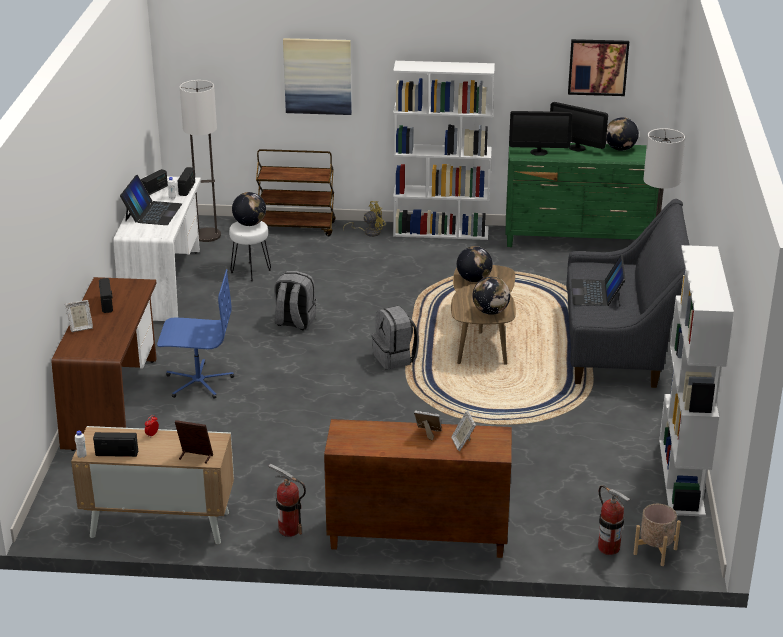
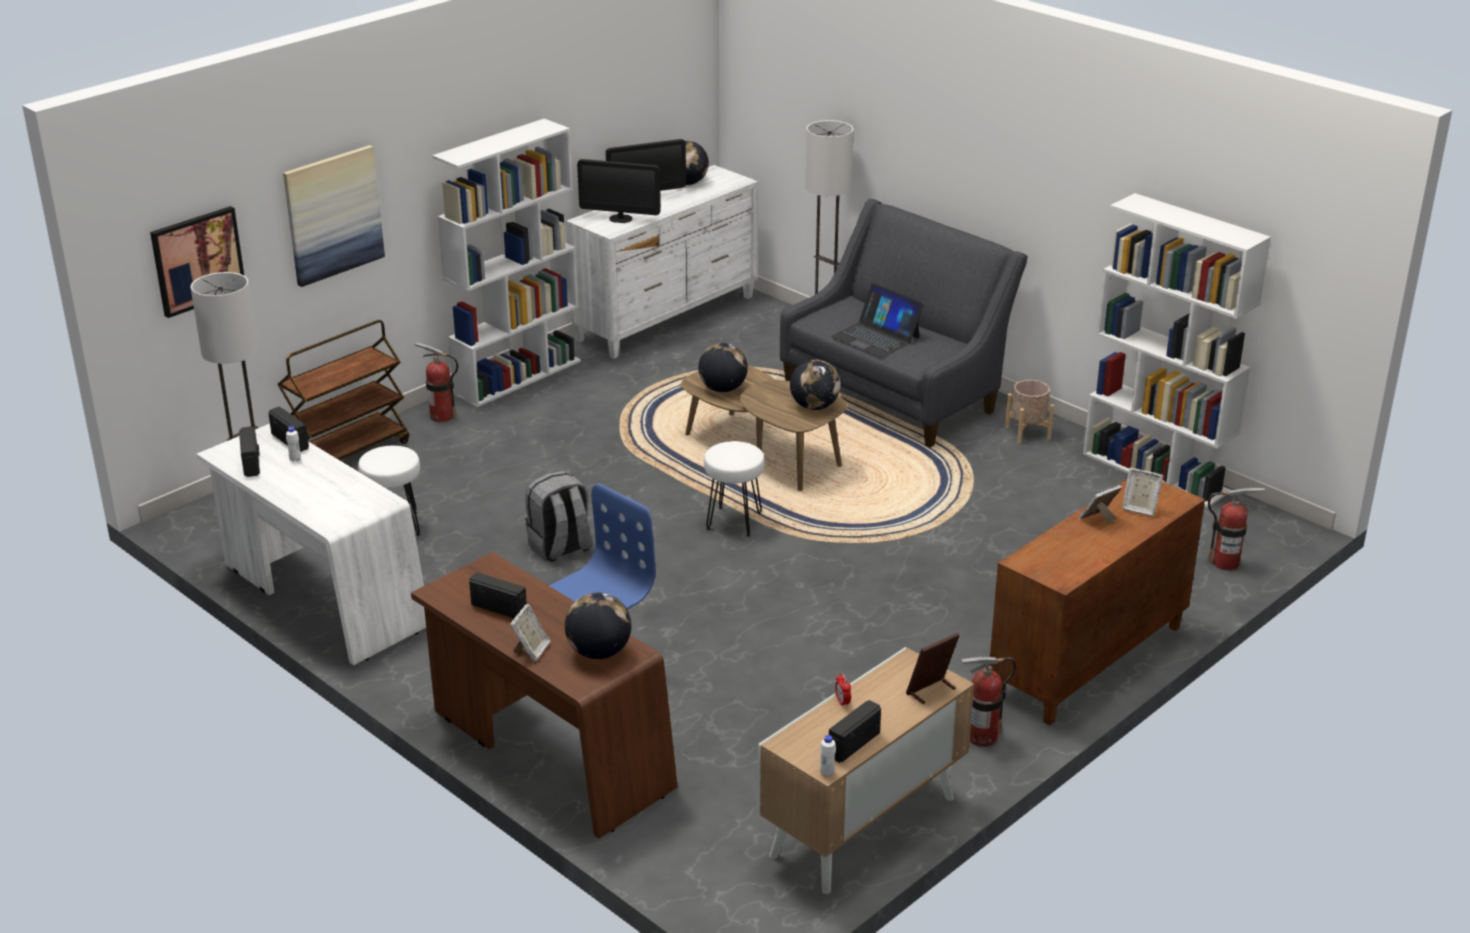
camera: 50 degrees left, 0 degrees up
laptop [120,175,182,225] -> none
globe [232,192,266,226] -> globe moved to [565,593,631,659]
yellow fan [343,201,386,237] -> fire extinguisher [414,342,458,422]
grey backpack [372,306,419,370] -> white stool [704,441,764,537]
green dresser [505,143,661,247] -> white dresser [566,165,758,359]
monitor [509,111,572,156] -> monitor turned 60 degrees clockwise [577,159,661,223]
picture [568,39,629,96] -> picture moved to [150,206,244,318]
beige planter [634,504,681,566] -> beige planter moved to [1005,380,1054,444]

